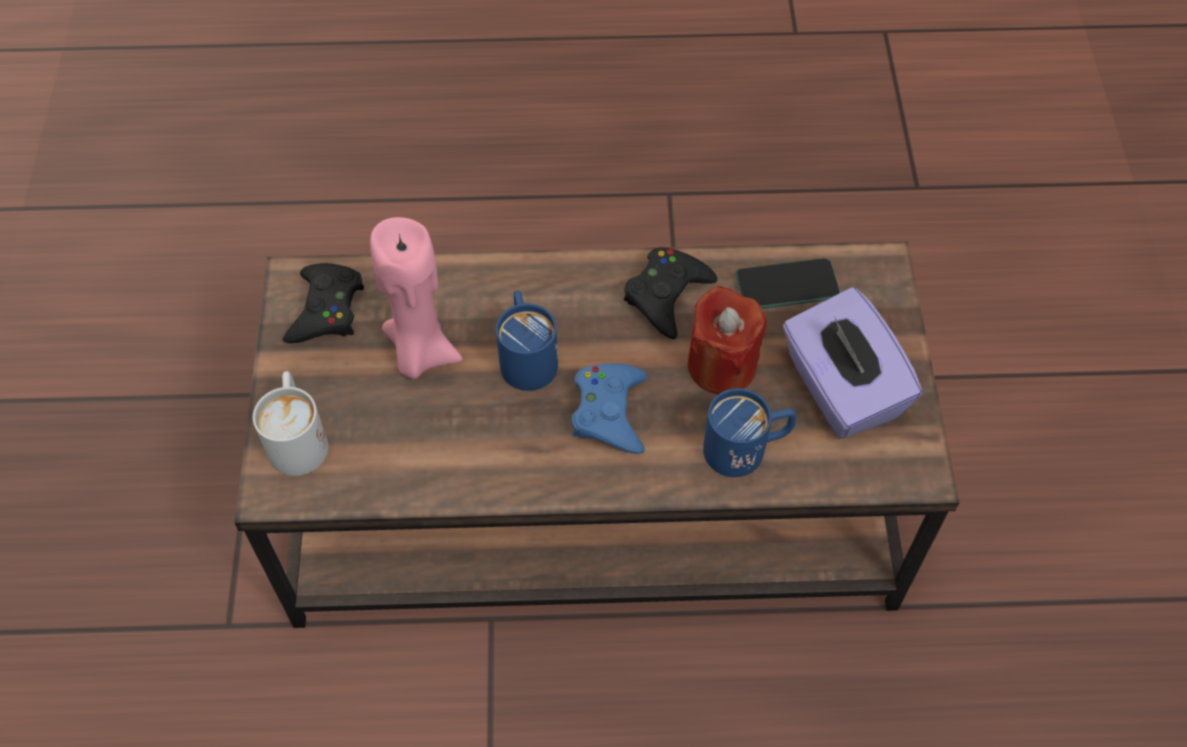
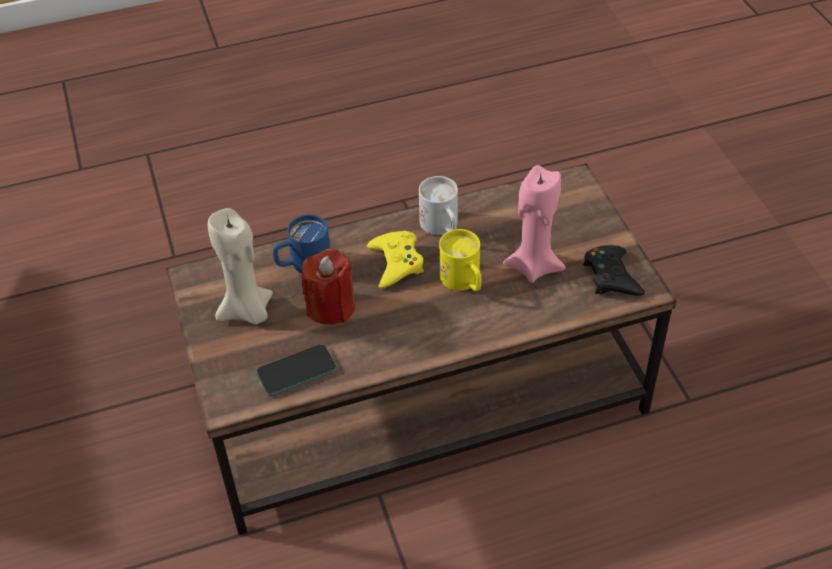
camera: 165 degrees right, 10 degrees down
white mug [253,371,328,476] -> white mug moved to [419,176,458,235]
blue mug [496,290,558,391] -> yellow mug [439,229,481,291]
blue game controller [572,364,648,454] -> yellow game controller [367,231,424,288]
black game controller [624,247,717,339] -> none
purple tissue box [783,287,922,439] -> beige candle [208,208,273,325]

